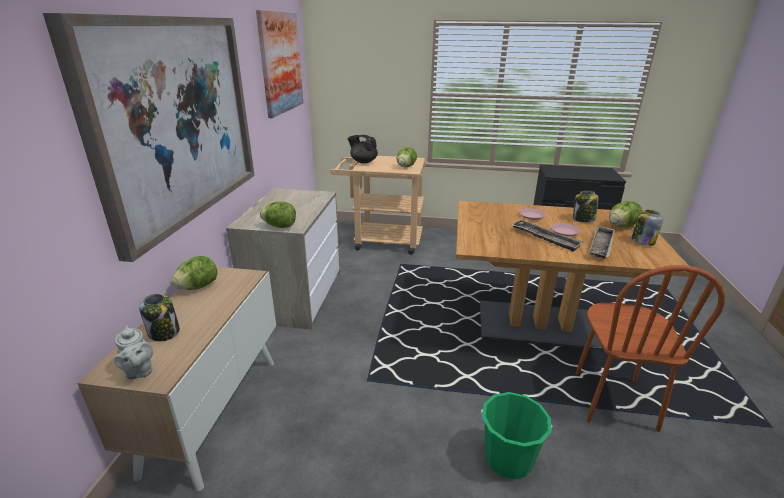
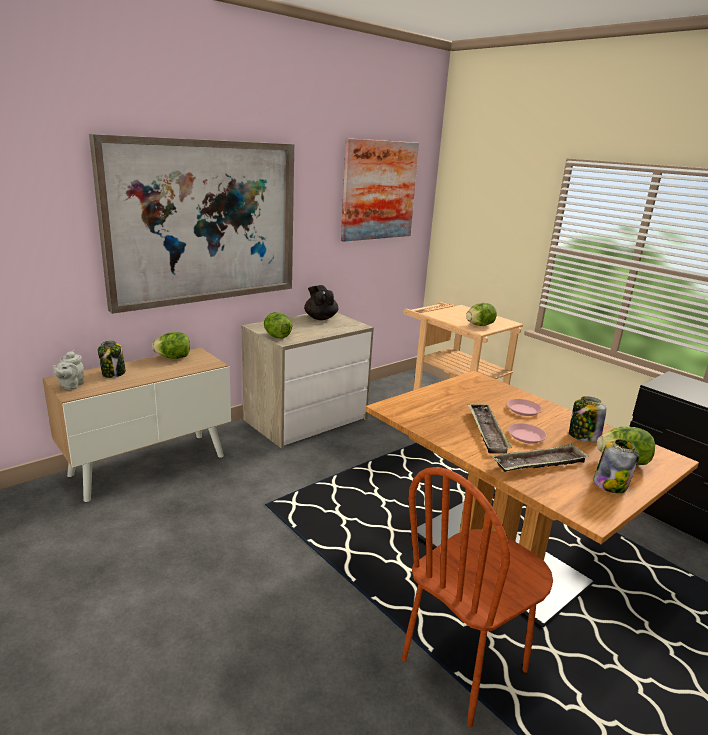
camera: 40 degrees right, 5 degrees down
black teapot [348,135,378,163] -> black teapot moved to [304,285,338,320]
green bucket [481,392,552,480] -> none

